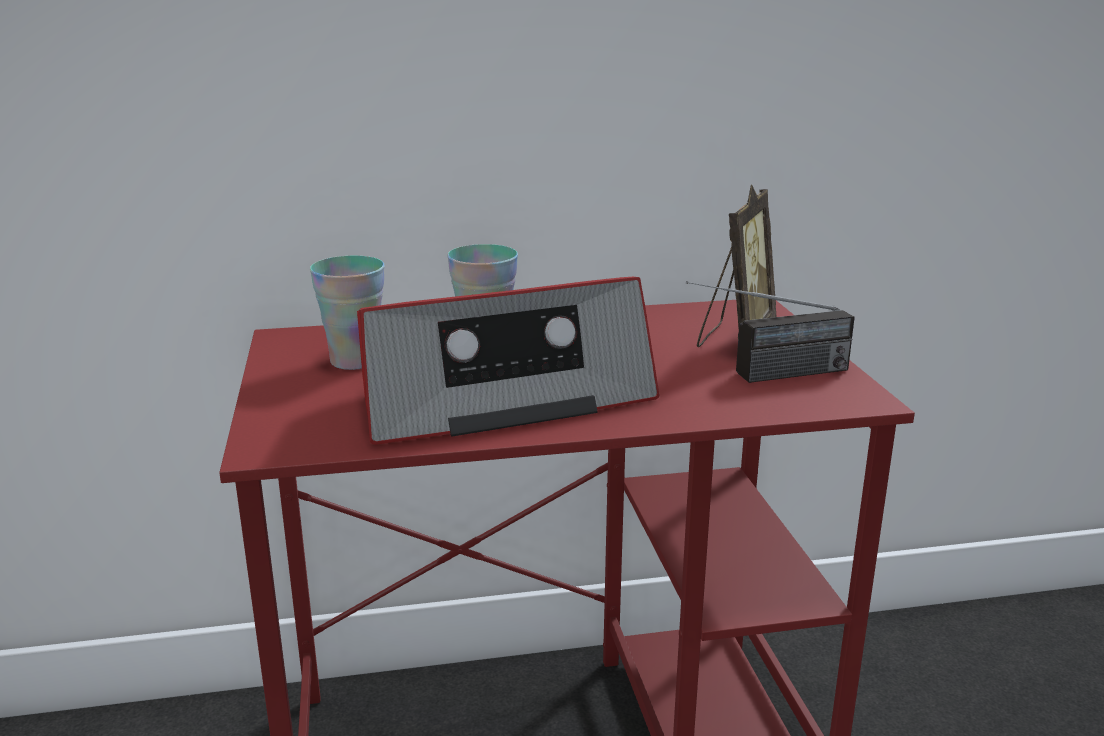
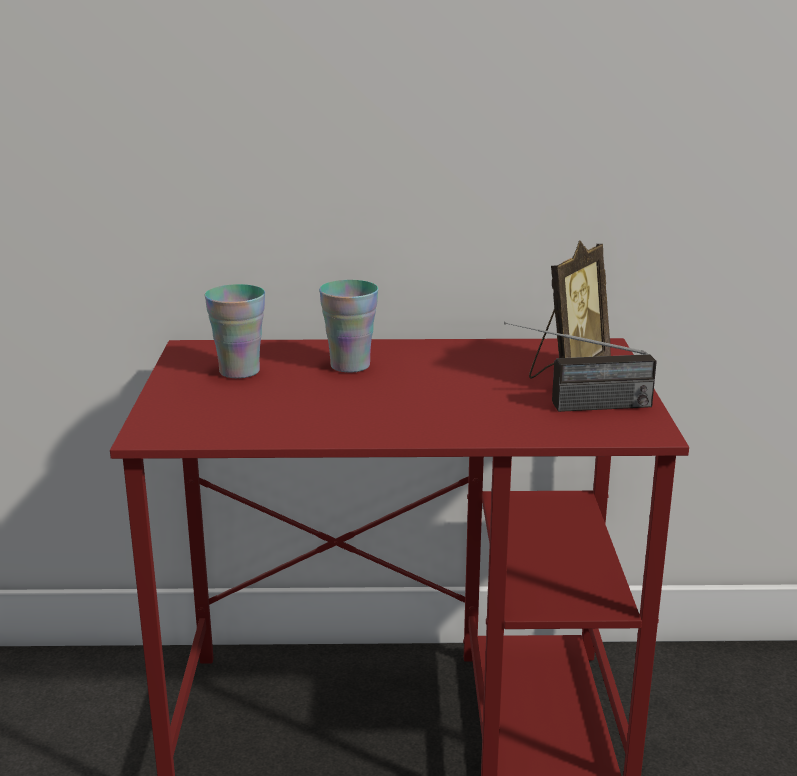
camera: 10 degrees right, 0 degrees up
radio [357,277,660,445] -> none

